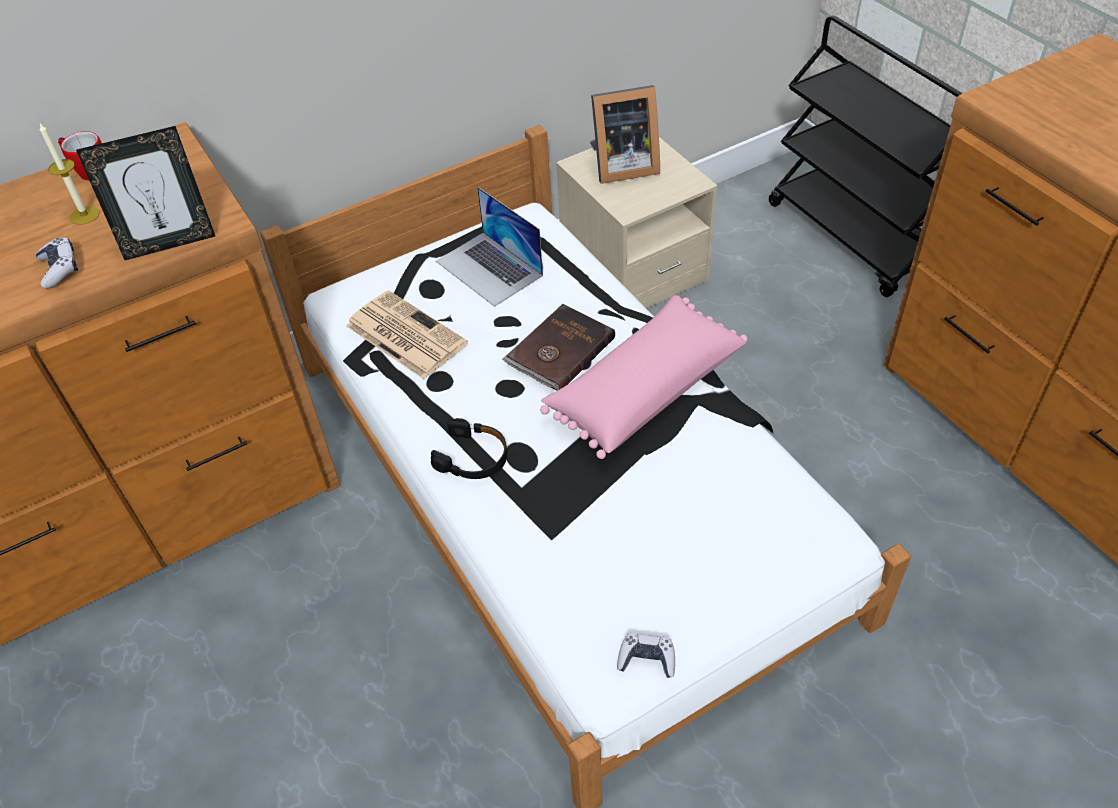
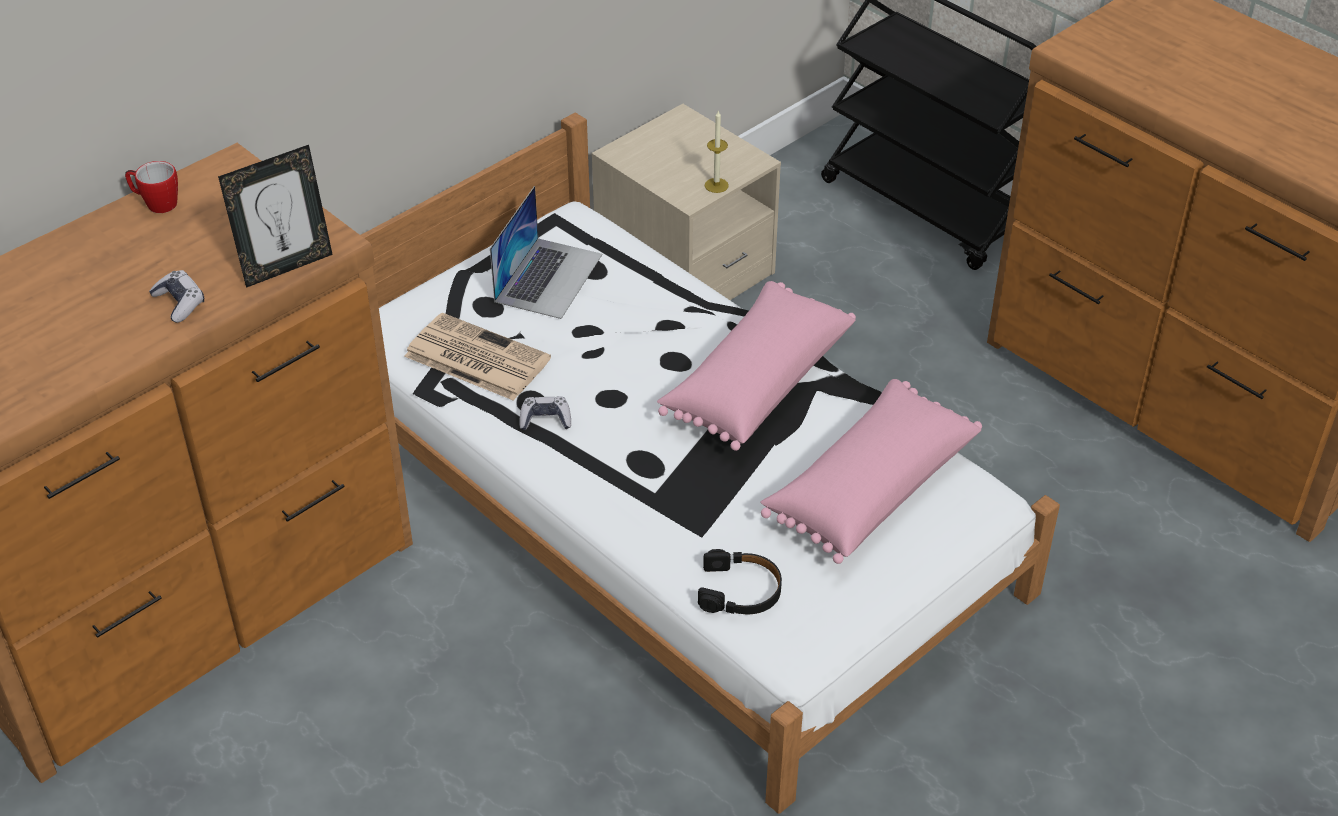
camera: 15 degrees left, 5 degrees down
candle [40,123,100,225] -> candle moved to [705,111,729,193]
black headphones [431,418,507,479] -> black headphones moved to [698,549,782,614]
laptop [436,187,543,307] -> laptop turned 105 degrees counterclockwise [490,186,602,319]
brown book [502,304,615,391] -> none
picture frame [590,85,660,184] -> none
game controller [617,633,675,678] -> game controller moved to [519,396,571,431]
none -> pink pillow [760,379,982,564]

